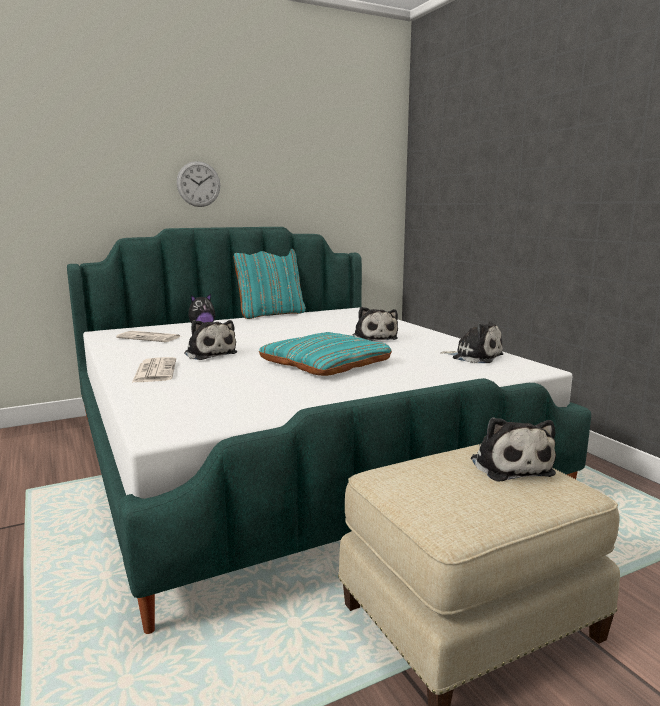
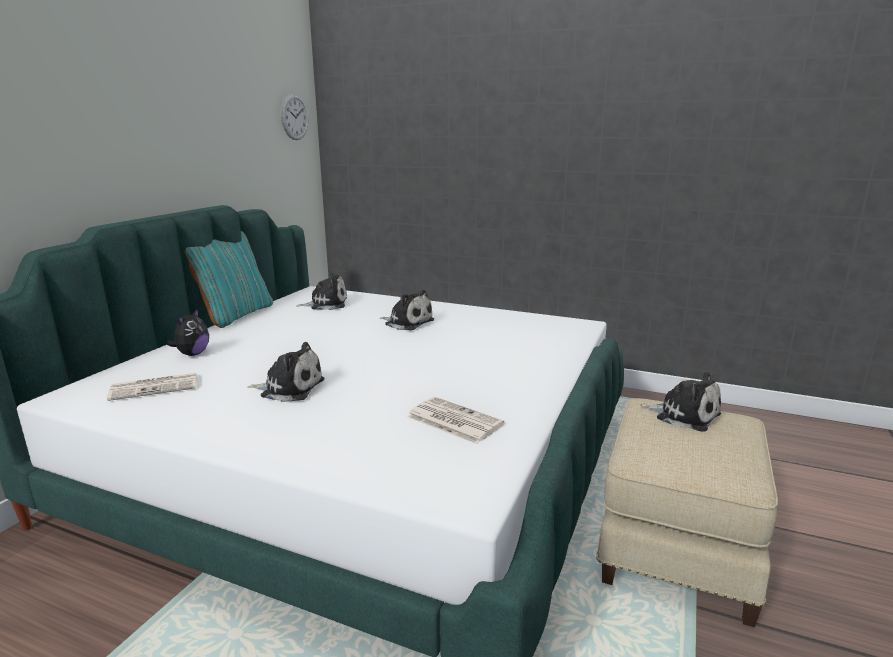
camera: 40 degrees left, 5 degrees up
newspaper [132,357,176,383] -> newspaper moved to [407,397,504,444]
wall clock [177,161,220,207] -> wall clock moved to [281,94,308,140]
turquoise pillow [259,332,392,376] -> none
plush toy [440,321,503,363] -> plush toy moved to [296,273,347,310]

